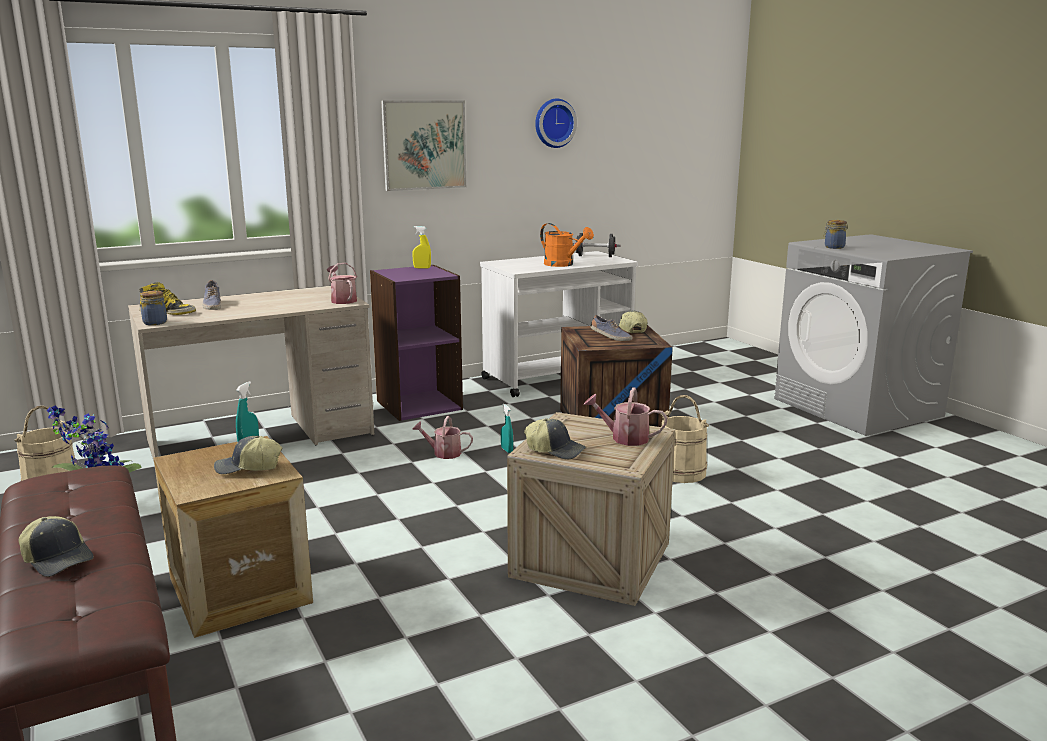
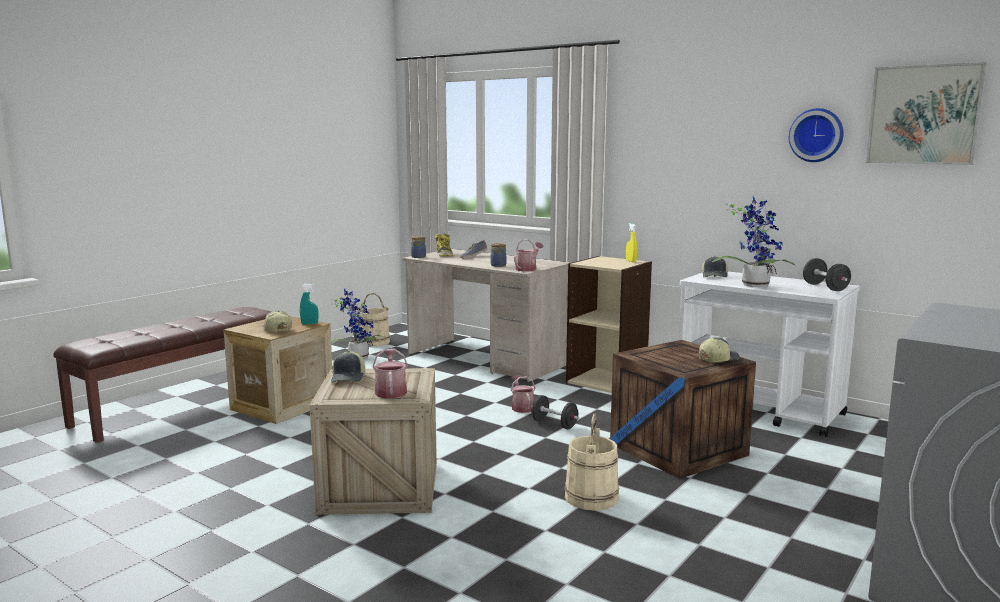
camera: 65 degrees right, 5 degrees down
cap [19,516,94,577] -> cap moved to [702,256,728,278]
purple bookcase [370,265,463,421] -> beige bookcase [566,256,652,393]
picture [381,100,466,191] -> picture moved to [866,62,986,165]
turquoise spray bottle [501,404,513,453] -> black dumbbell [531,395,579,429]
orange watering can [540,223,594,267] -> potted plant [712,195,795,287]
shoe [590,315,632,341] -> none
jar [823,220,847,249] -> jar moved to [490,243,507,267]

